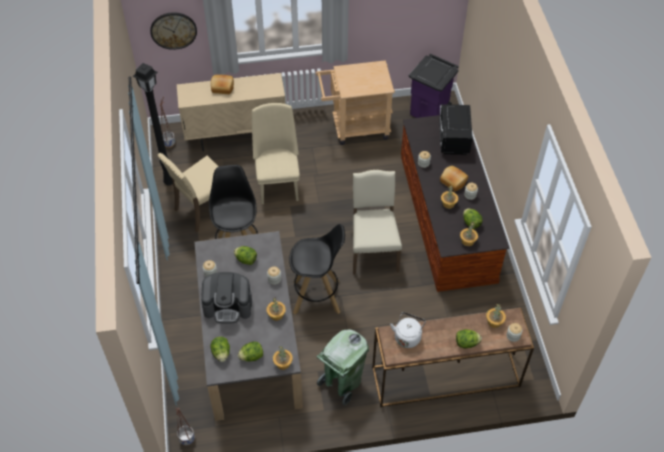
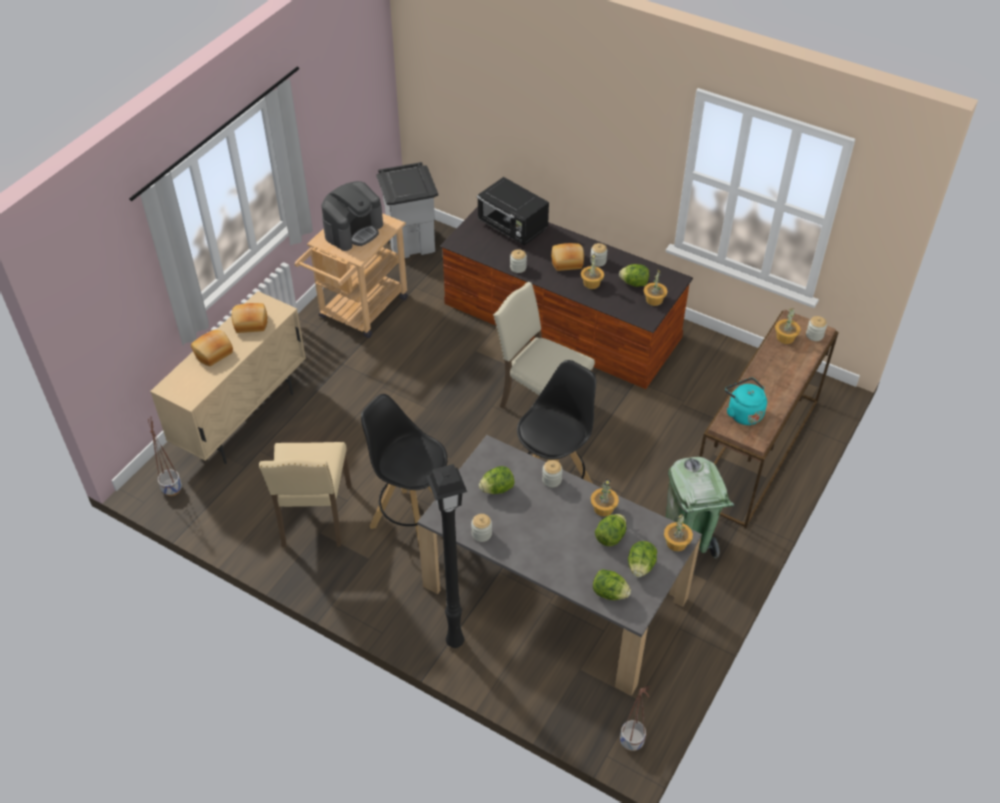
camera: 50 degrees left, 5 degrees down
black floor lamp [132,63,173,185] -> black floor lamp moved to [426,464,467,648]
wall clock [150,12,197,50] -> none
coffee machine [201,272,252,324] -> coffee machine moved to [321,181,383,251]
beige chair [252,103,300,204] -> none
white kettle [390,312,426,348] -> turquoise kettle [725,378,767,425]
purple trash can [409,54,459,118] -> grey trash can [376,162,438,258]
lettuce [456,329,482,348] -> lettuce moved to [595,514,626,546]
none -> bread [231,303,267,333]

